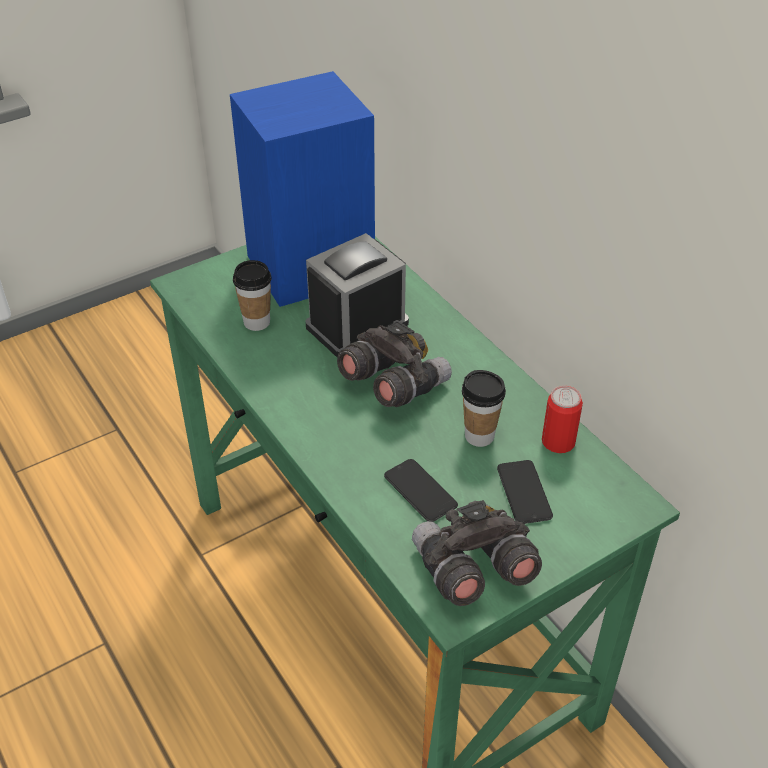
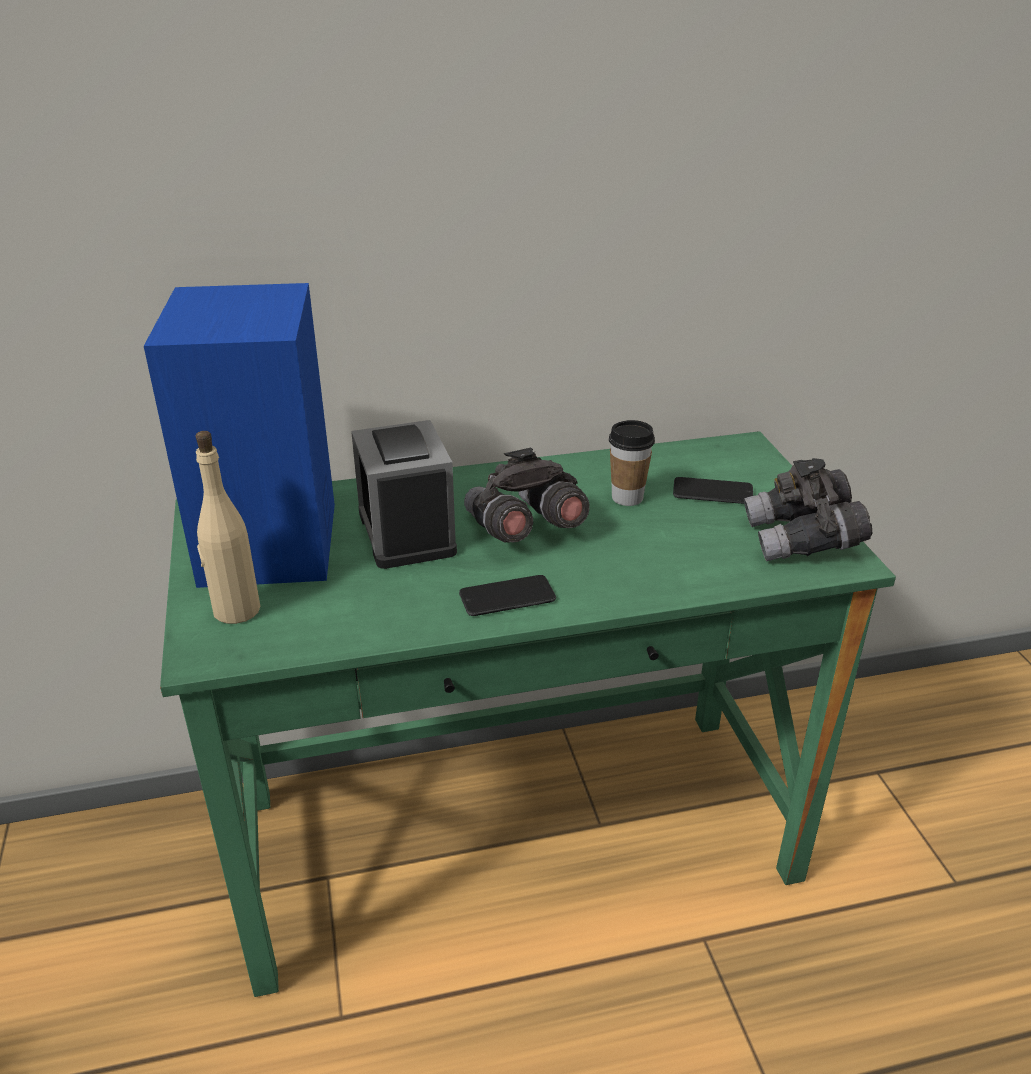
camera: 70 degrees left, 10 degrees down
cup [233,260,272,331] -> none
phone [384,459,458,522] -> phone moved to [459,575,556,616]
can [542,386,583,453] -> none
none -> beige bottle [195,431,260,624]

